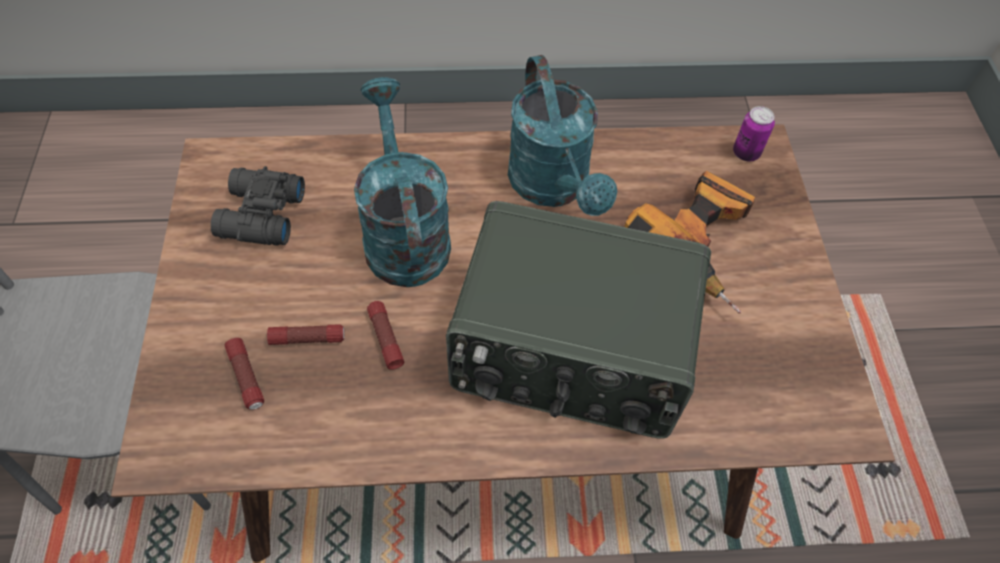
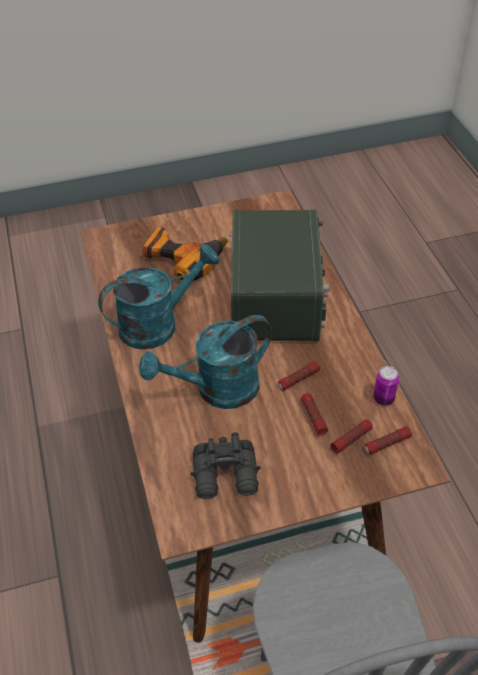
camera: 100 degrees left, 10 degrees down
can [733,106,775,161] -> can moved to [373,366,399,406]
none -> flashlight [364,426,412,455]

